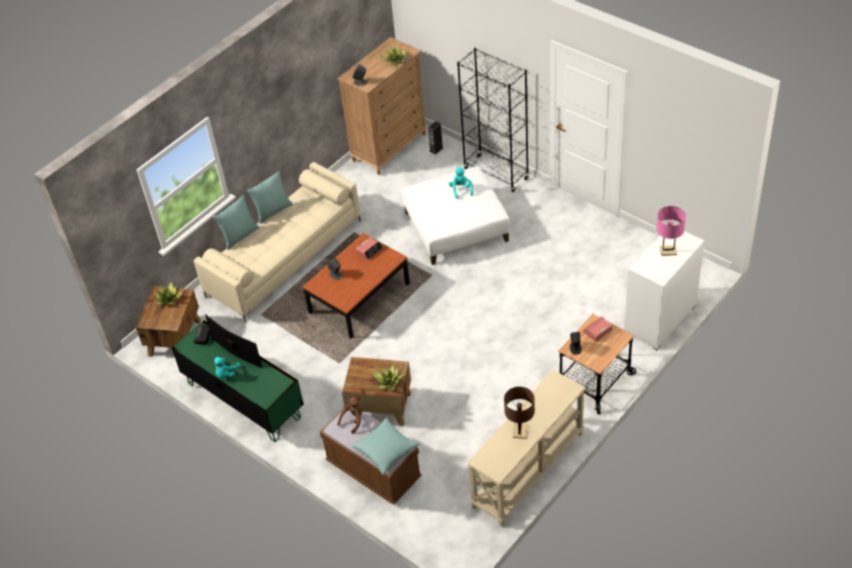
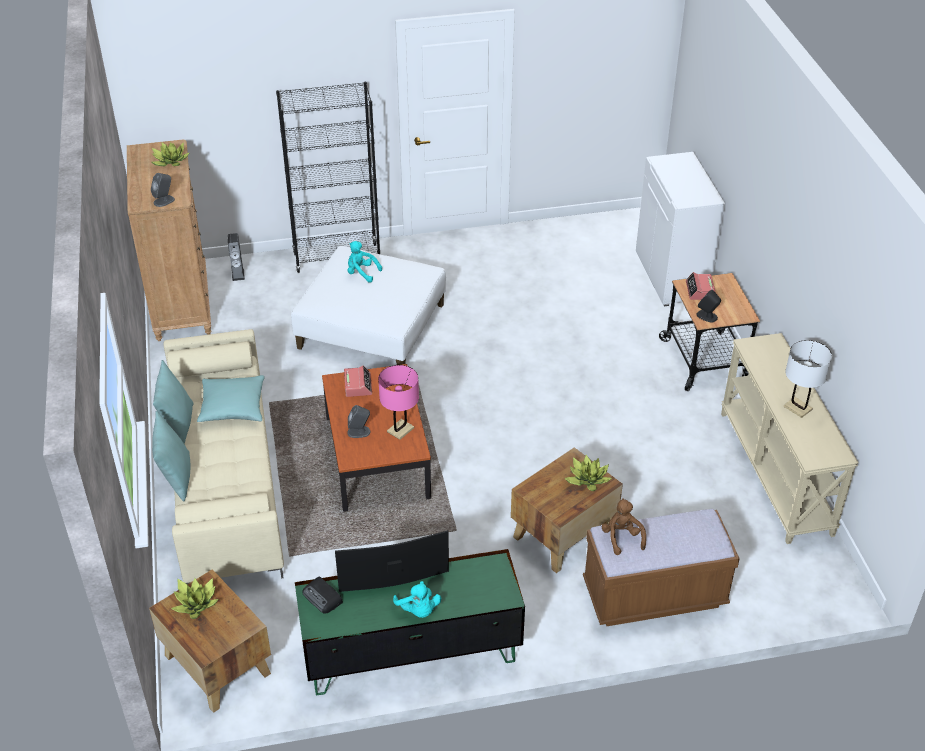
camera: 55 degrees left, 5 degrees down
turquoise pillow [351,418,419,475] -> turquoise pillow moved to [197,375,265,422]
brown table lamp [504,387,535,439] -> white table lamp [784,340,832,418]
pink table lamp [656,206,686,256] -> pink table lamp moved to [378,365,419,440]

